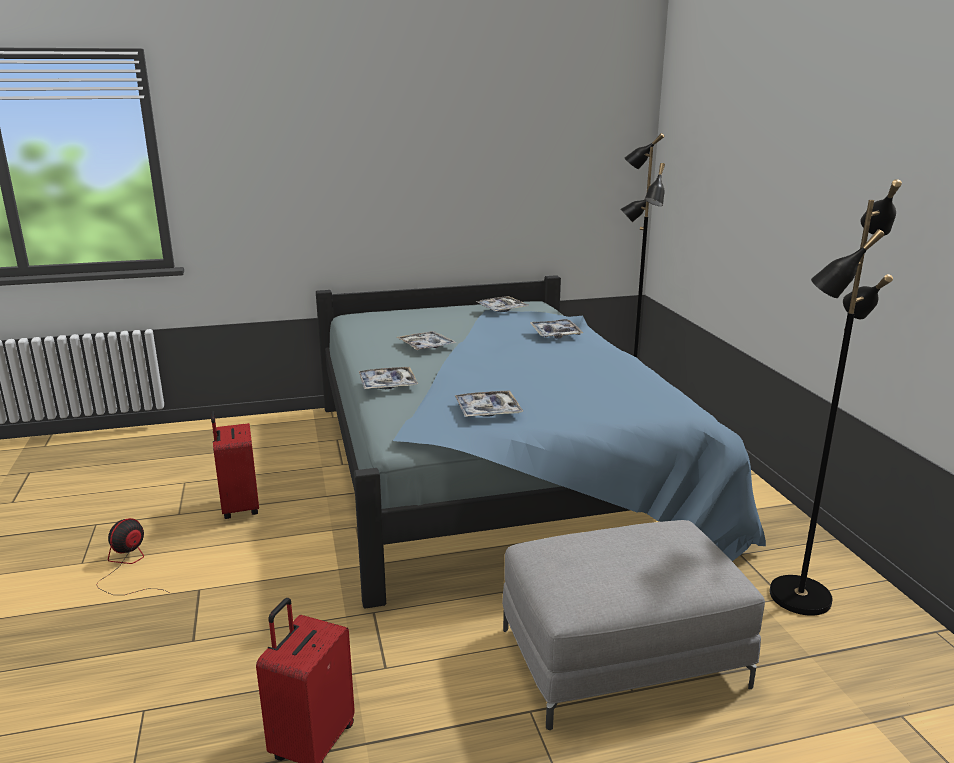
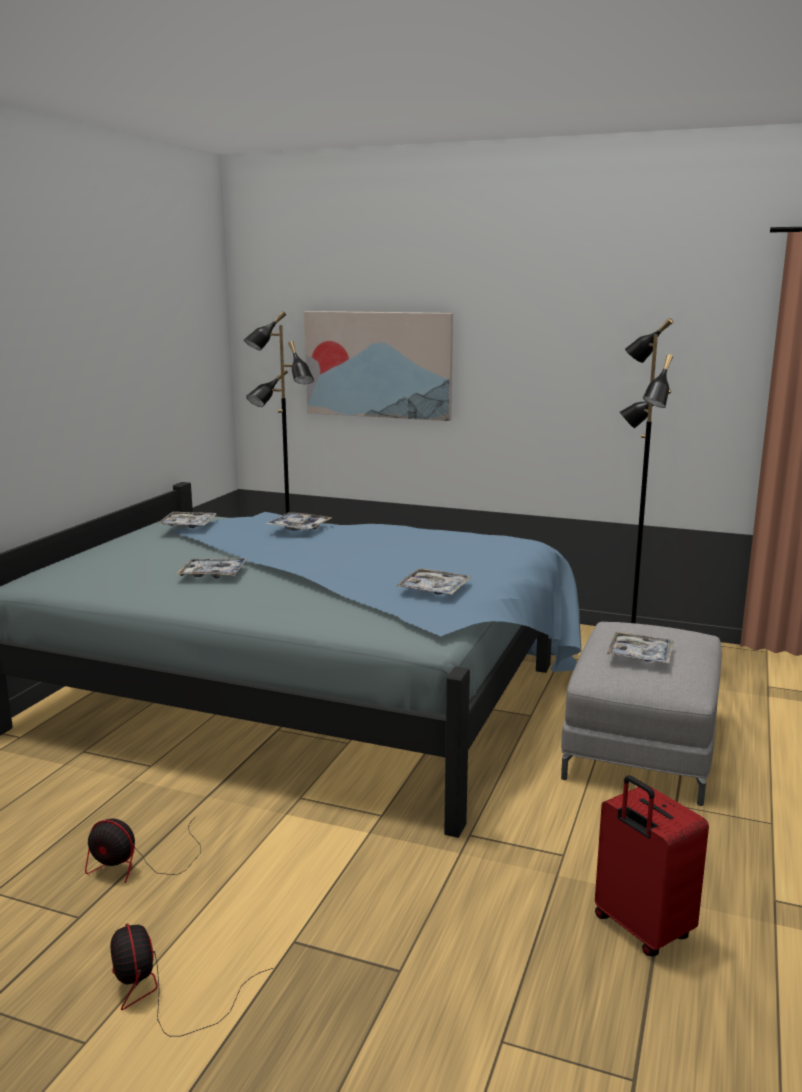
camera: 55 degrees left, 5 degrees down
red suitcase [211,411,259,519] -> fan [85,815,201,883]
tray [358,367,418,389] -> tray moved to [606,632,674,663]
none -> picture [304,311,453,421]

